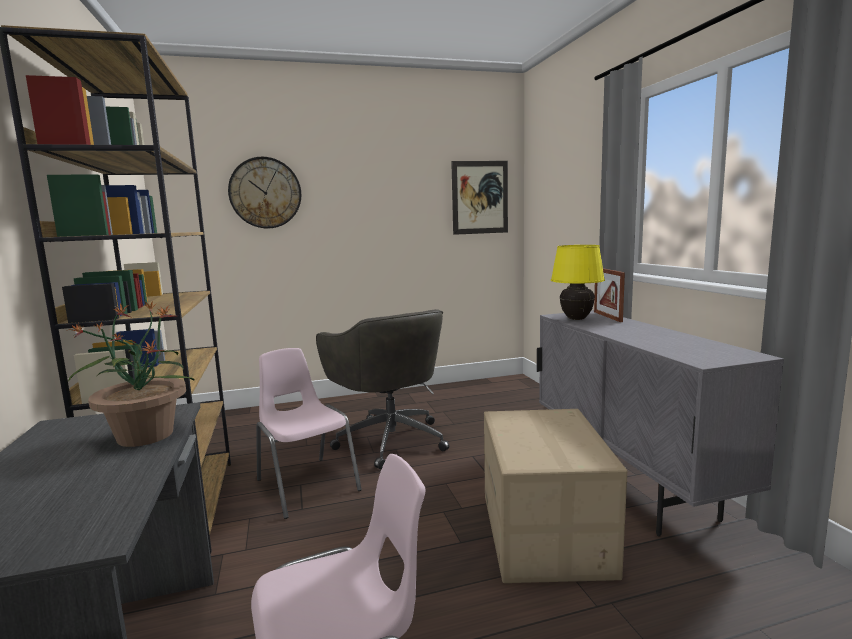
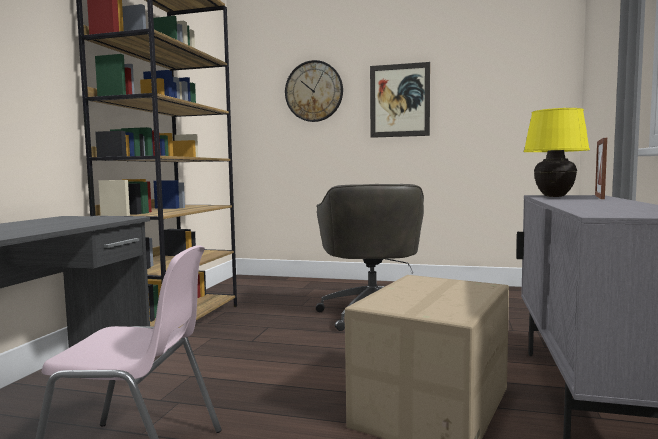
camera: 30 degrees right, 5 degrees down
potted plant [66,301,195,447] -> none
pink chair [256,348,362,519] -> none
picture [451,161,508,235] -> picture moved to [370,62,430,138]

